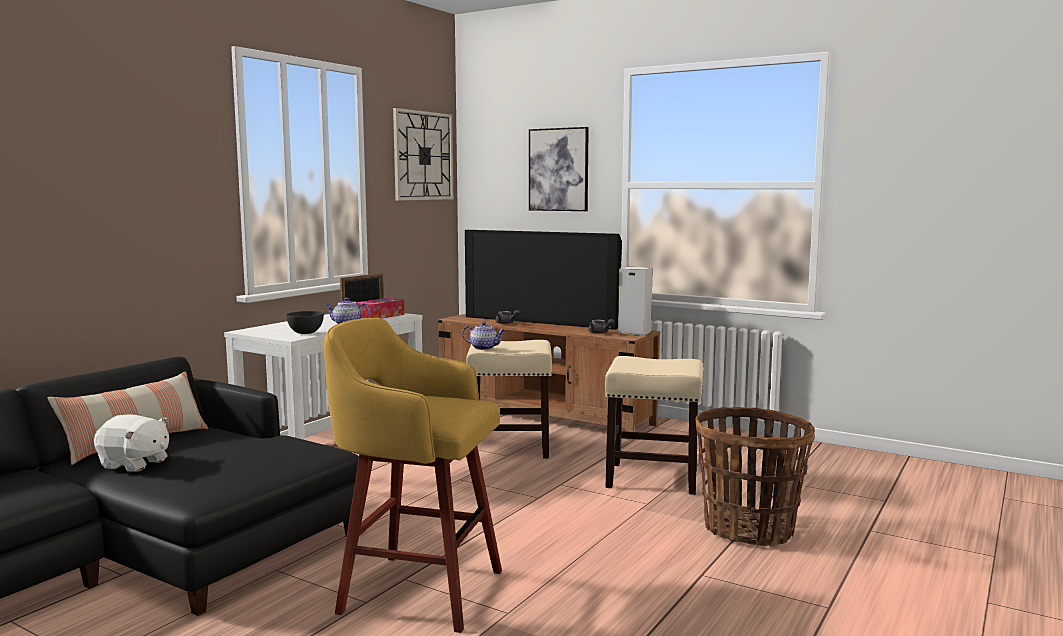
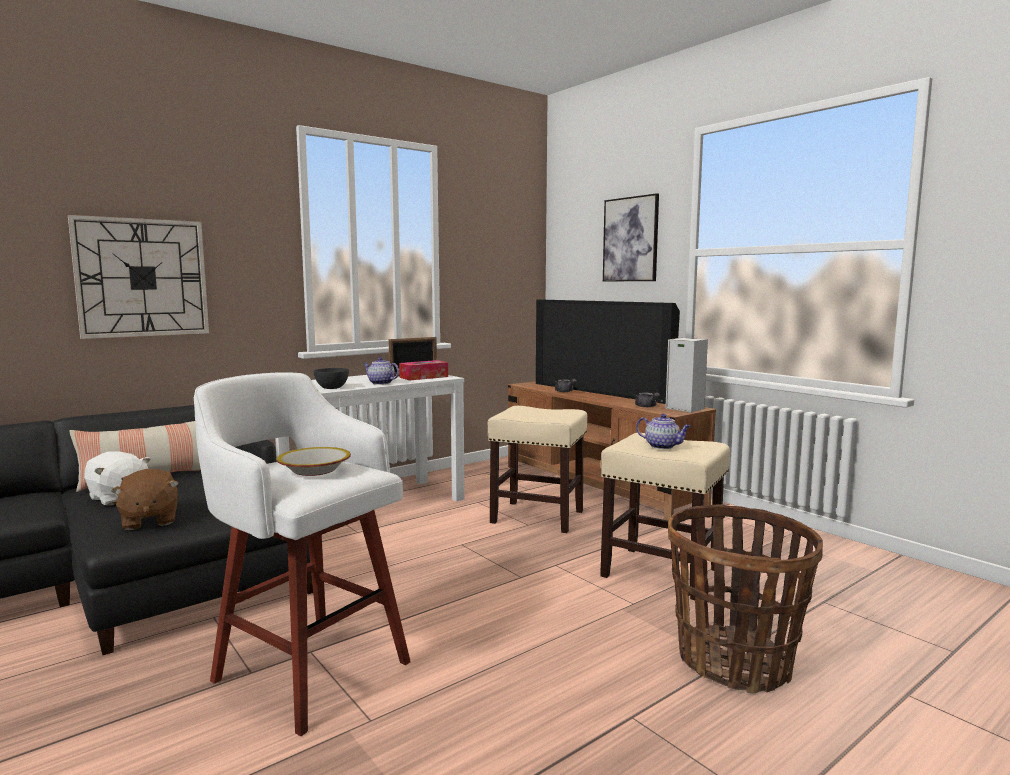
camera: 20 degrees right, 0 degrees up
yellow stool [324,318,502,633] -> white stool [194,372,411,736]
wall clock [393,108,453,201] -> wall clock moved to [68,215,209,339]
teapot [462,322,505,350] -> teapot moved to [636,414,691,449]
none -> brown plush toy [111,469,179,530]
none -> bowl [277,447,351,476]

